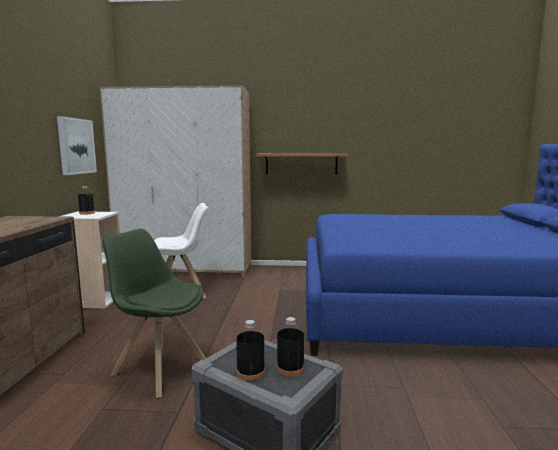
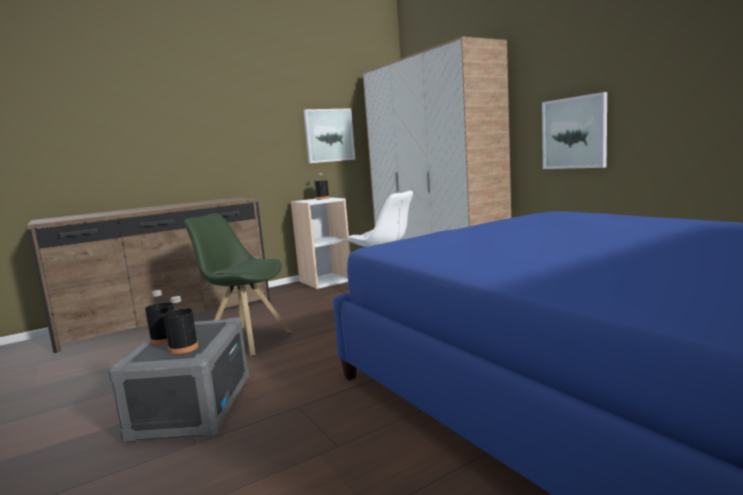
camera: 55 degrees right, 0 degrees up
green chair [102,229,206,398] -> green chair turned 60 degrees counterclockwise [185,213,291,356]
shelf [256,153,348,174] -> picture [542,92,607,169]

